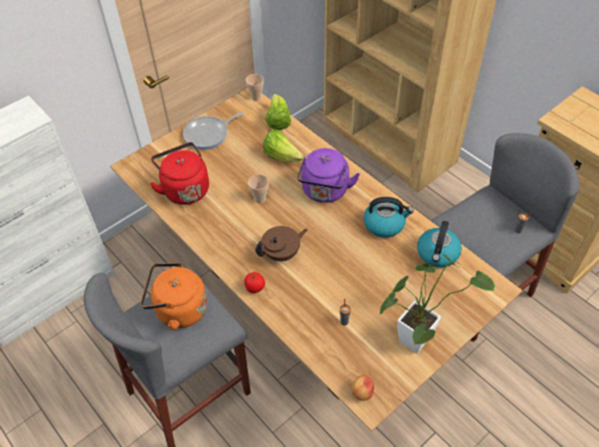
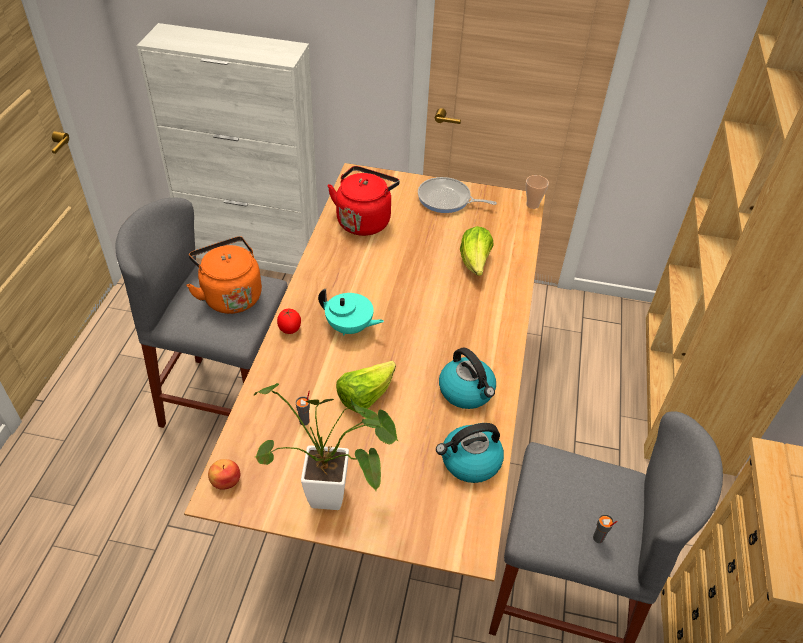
camera: 50 degrees right, 5 degrees down
cup [248,174,269,203] -> none
brown teapot [255,226,308,261] -> turquoise teapot [318,289,384,336]
lettuce [265,94,291,130] -> lettuce moved to [336,361,396,413]
purple kettle [297,148,360,203] -> none

